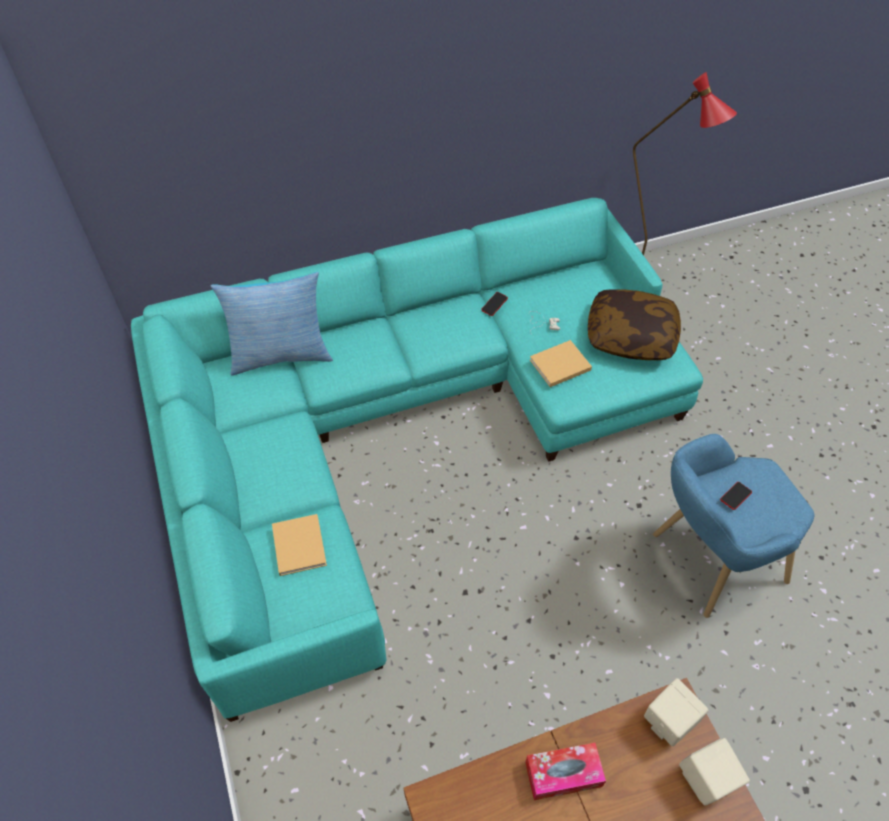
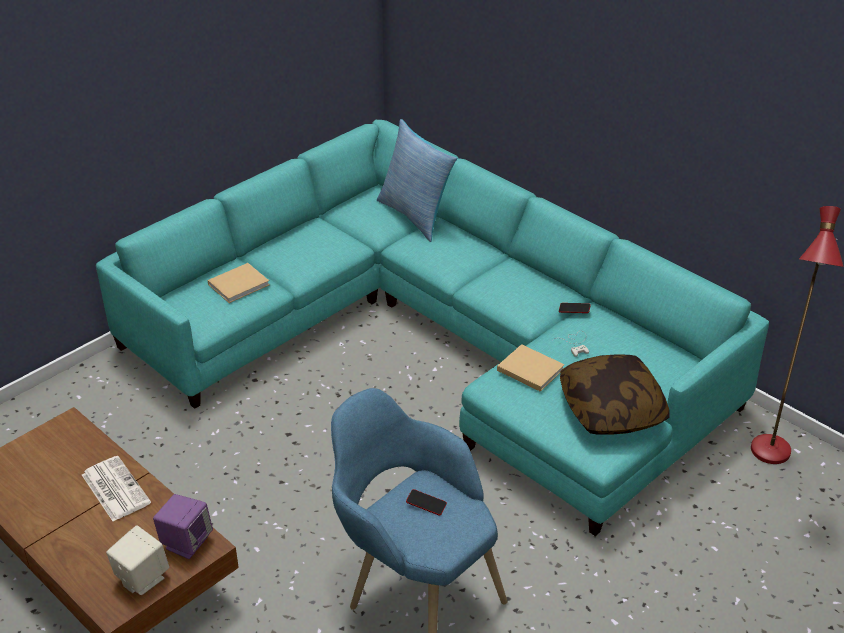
camera: 65 degrees right, 15 degrees down
tissue box [525,743,606,800] -> newspaper [82,456,151,521]
beige speaker [644,678,708,746] -> purple speaker [153,494,213,559]

